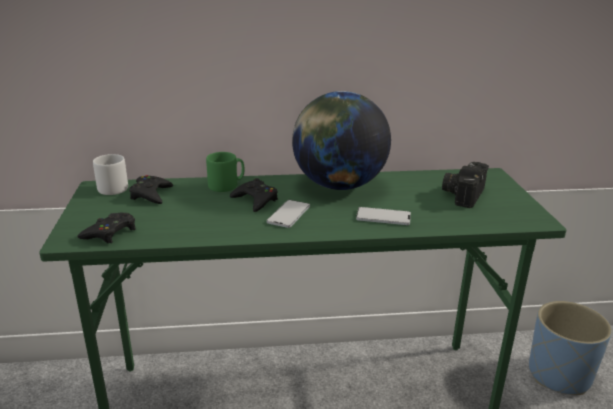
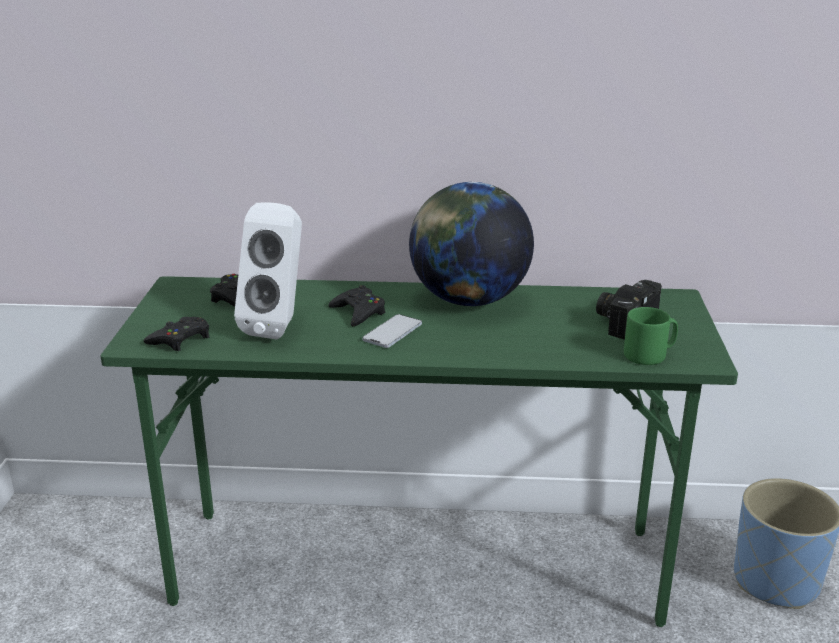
camera: 10 degrees right, 0 degrees up
grey mug [93,154,128,195] -> none
green mug [206,152,244,192] -> green mug moved to [624,307,678,365]
phone [356,207,411,225] -> none
none -> white speaker [234,202,302,340]

